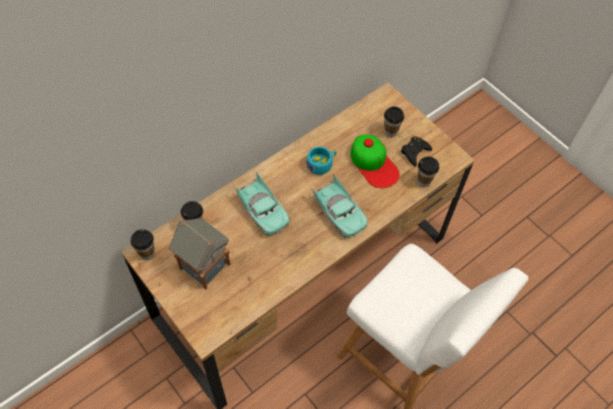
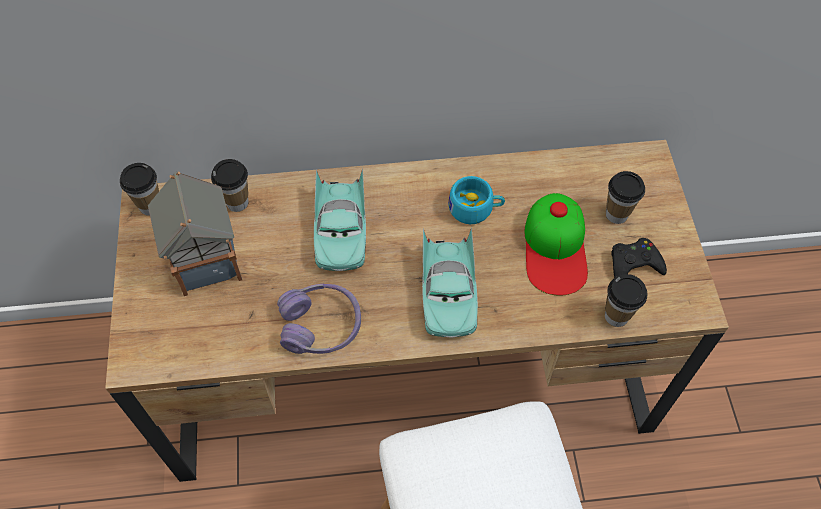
camera: 35 degrees right, 0 degrees up
none -> purple headphones [277,284,361,354]

